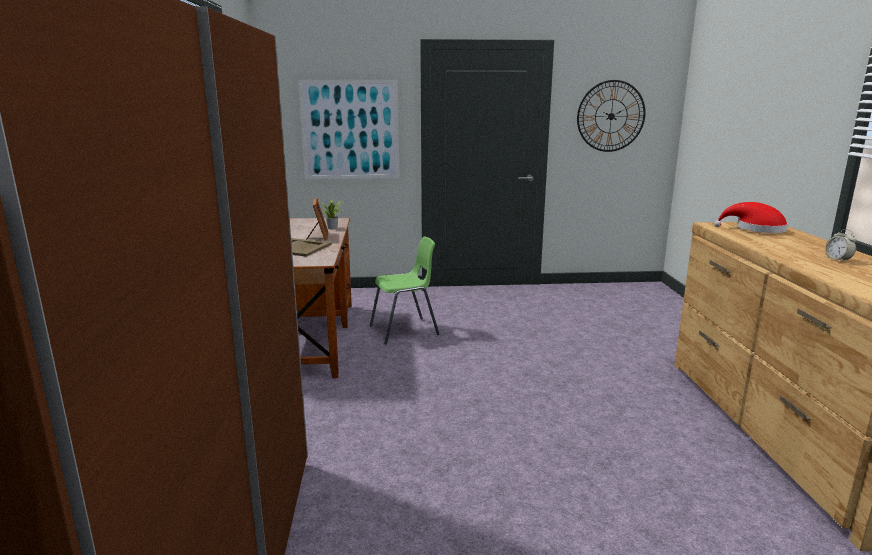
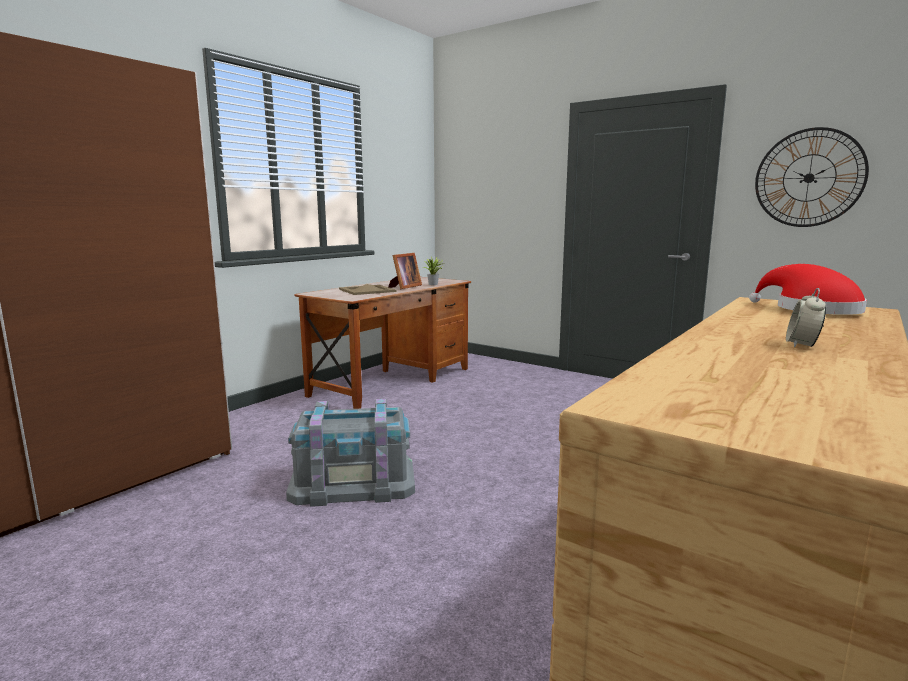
camera: 40 degrees right, 5 degrees down
picture [298,80,399,179] -> none
green chair [370,237,439,344] -> none
none -> grey storage box [286,399,415,507]

